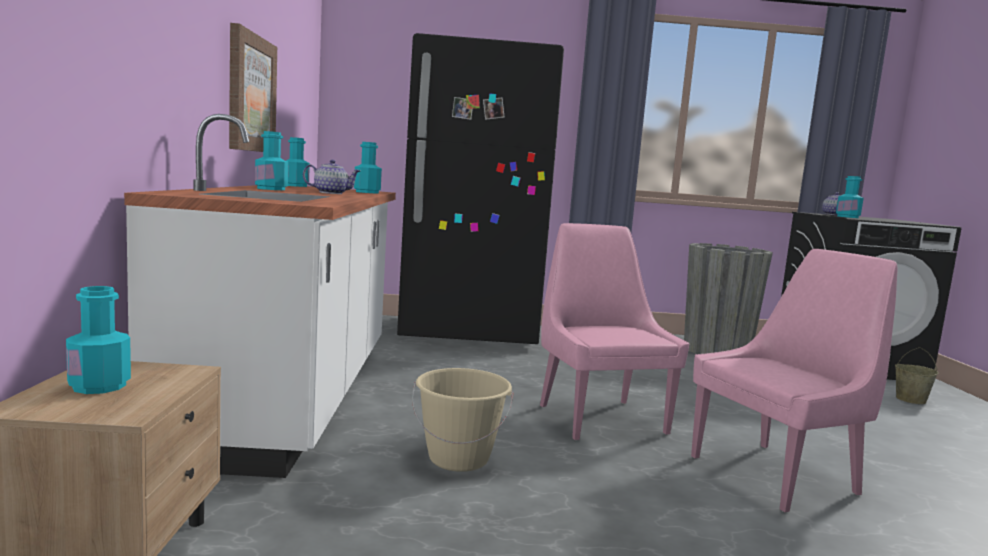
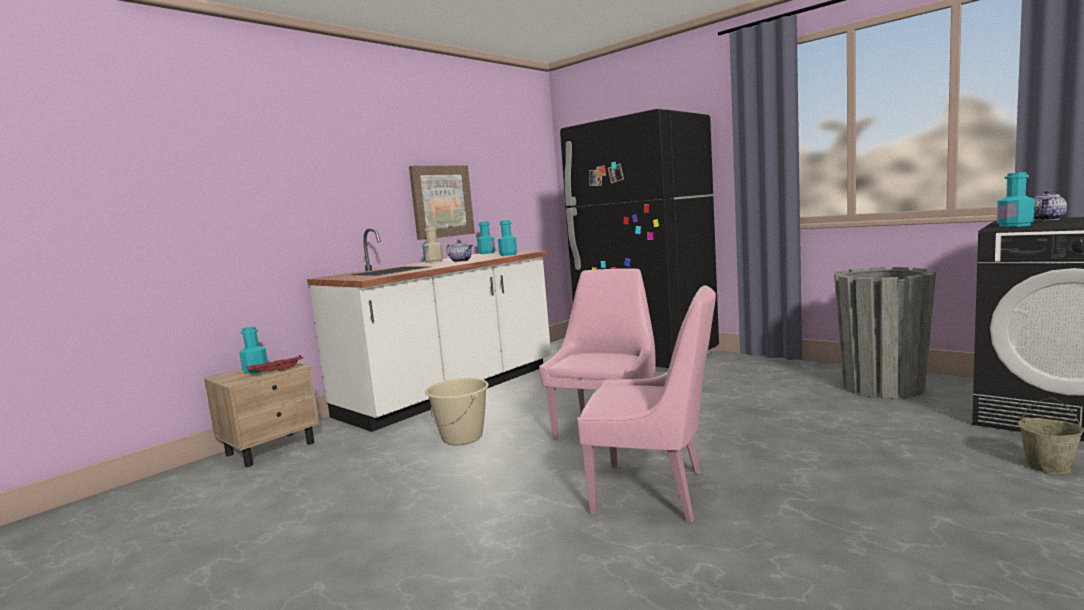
camera: 45 degrees right, 0 degrees up
turquoise bottle [255,131,288,190] -> beige bottle [423,227,444,263]
none -> red tray [246,355,303,372]

